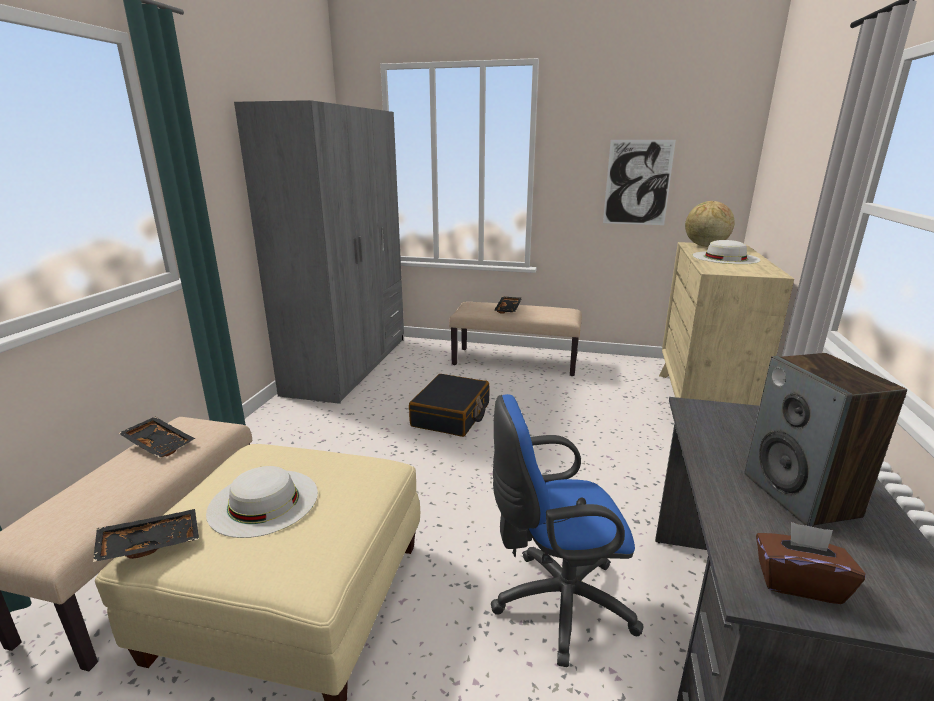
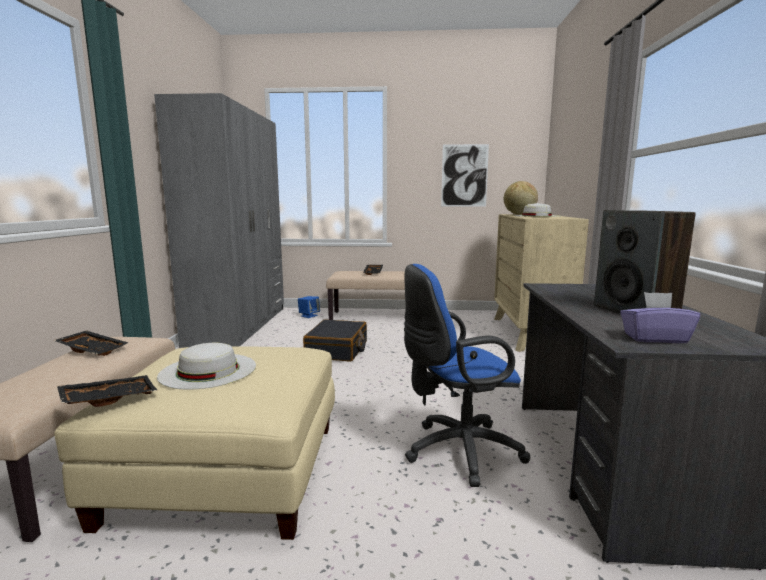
camera: 10 degrees left, 10 degrees down
brown tissue box [756,522,866,604] -> purple tissue box [620,292,700,344]
none -> blue speaker [298,296,320,318]

